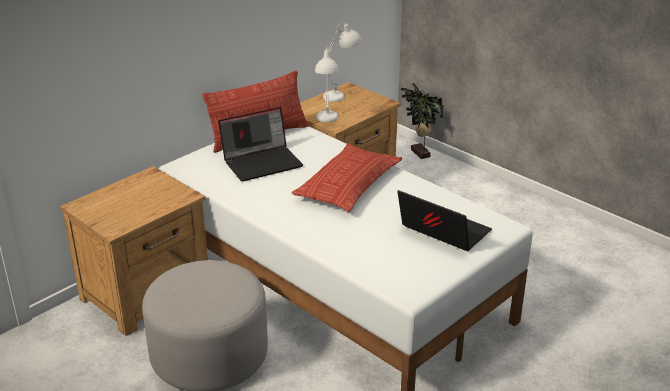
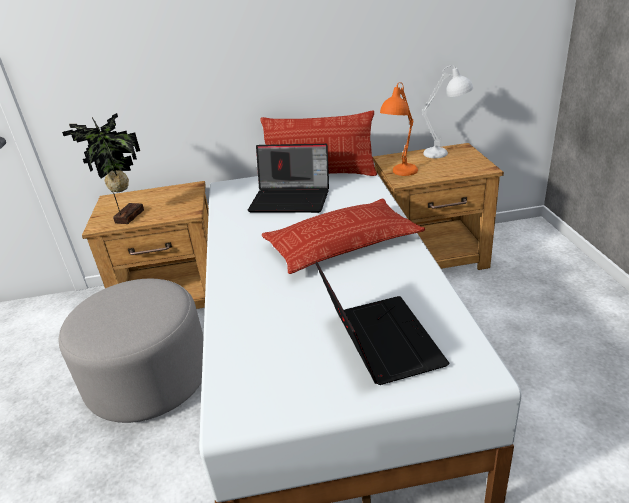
camera: 40 degrees right, 0 degrees up
white table lamp [315,48,339,122] -> orange table lamp [380,82,418,176]
potted plant [401,82,444,159] -> potted plant moved to [62,113,144,224]

